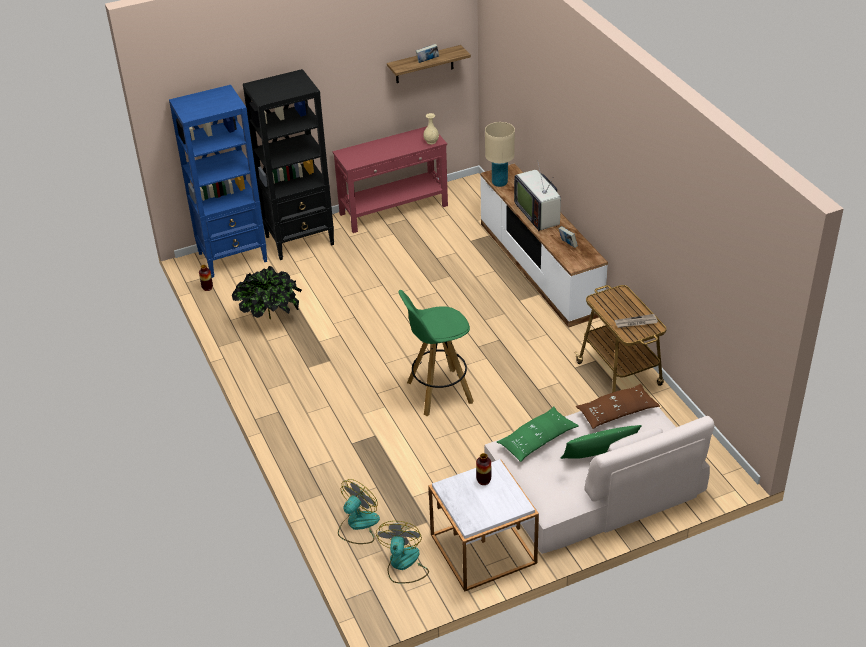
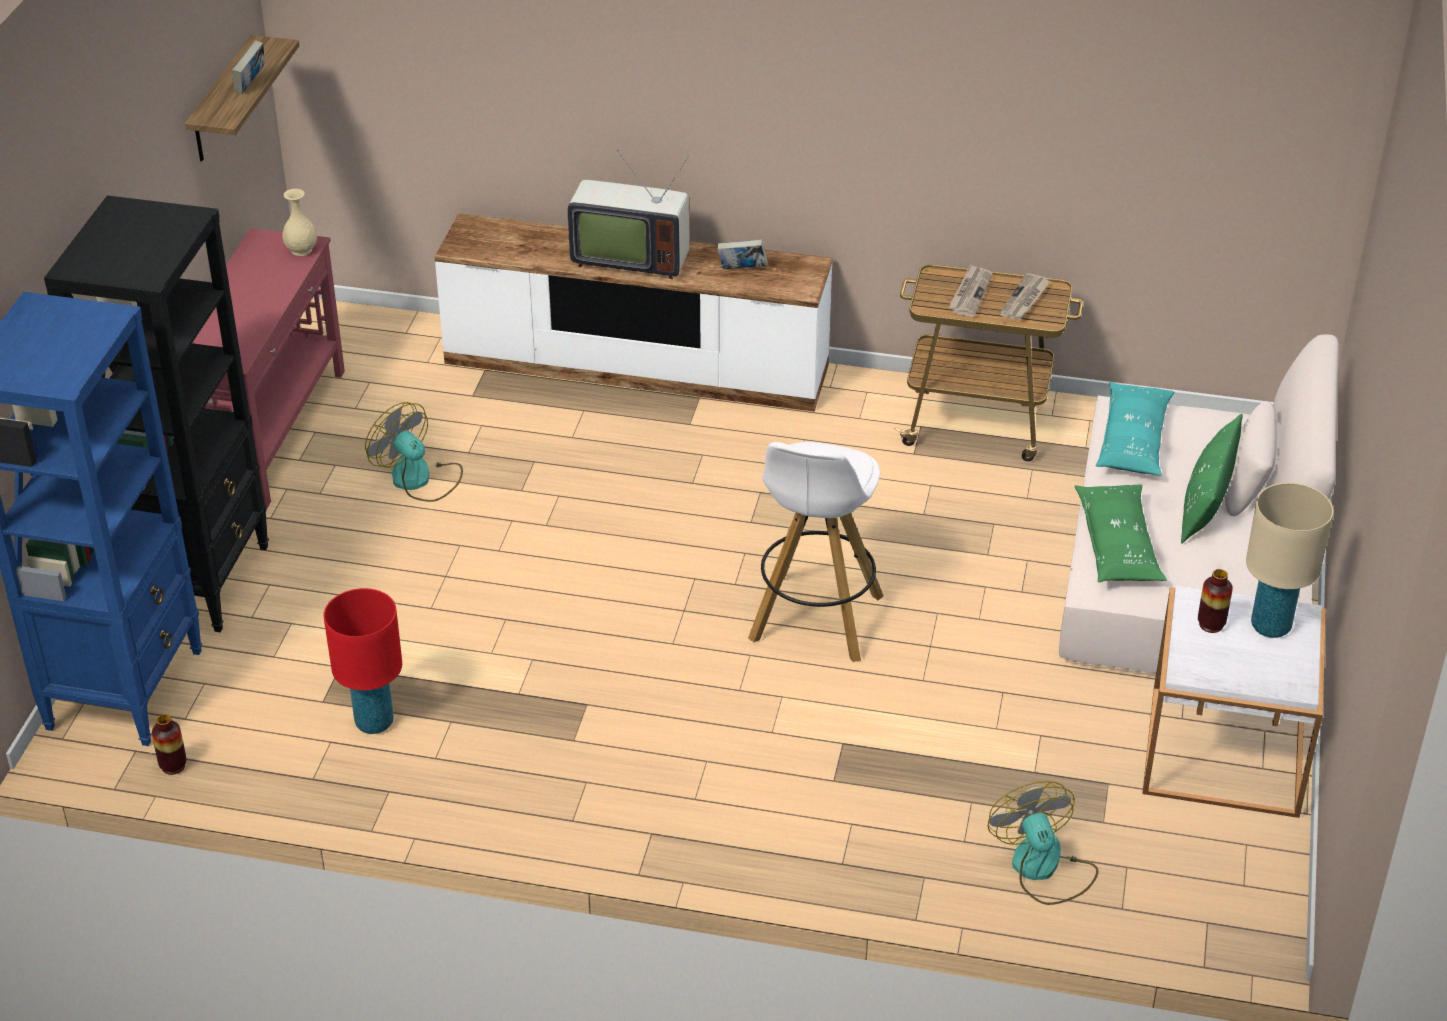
camera: 55 degrees left, 0 degrees up
potted plant [232,266,302,319] -> red table lamp [324,588,402,734]
fan [376,521,429,583] -> fan moved to [365,402,463,502]
green stool [398,290,474,416] -> white stool [748,442,884,662]
beige table lamp [485,122,515,187] -> beige table lamp moved to [1246,483,1334,638]
brown pillow [575,384,660,429] -> turquoise pillow [1096,382,1174,476]
none -> newspaper [949,264,992,317]

